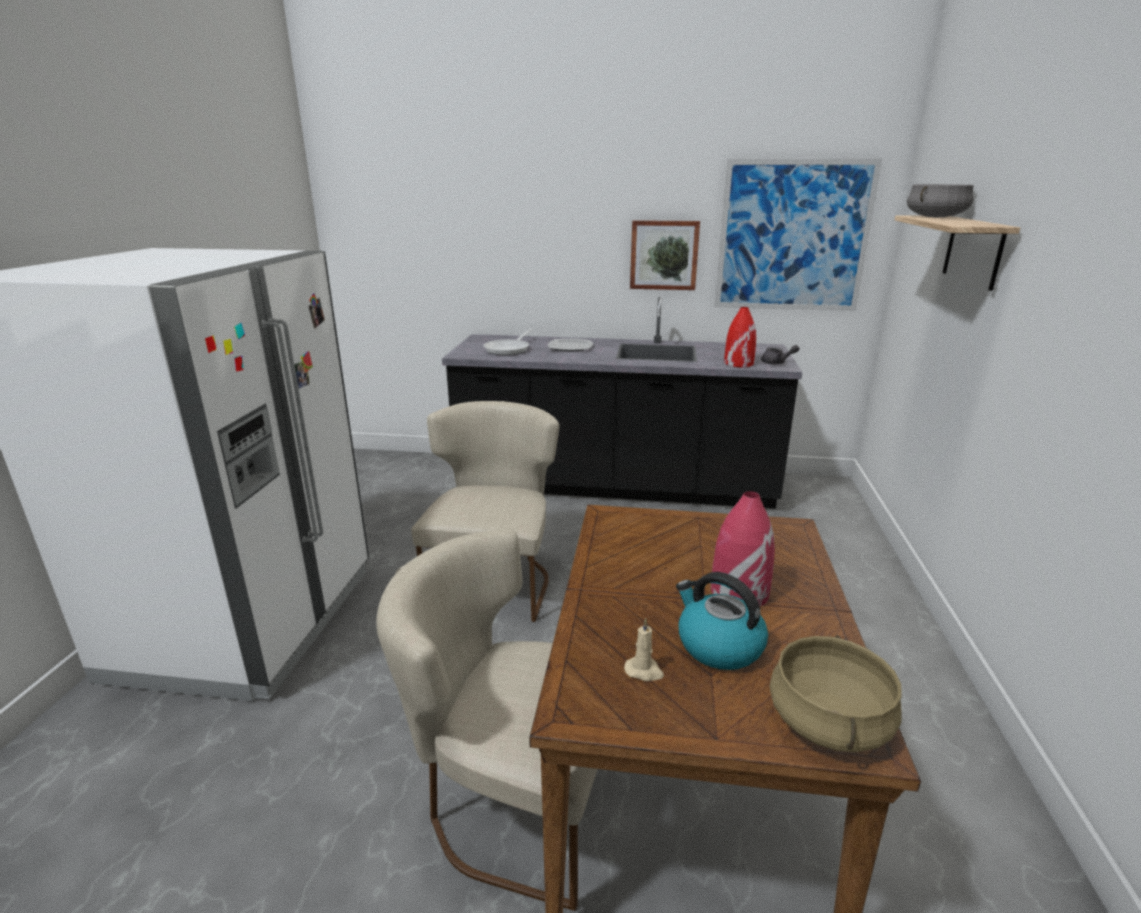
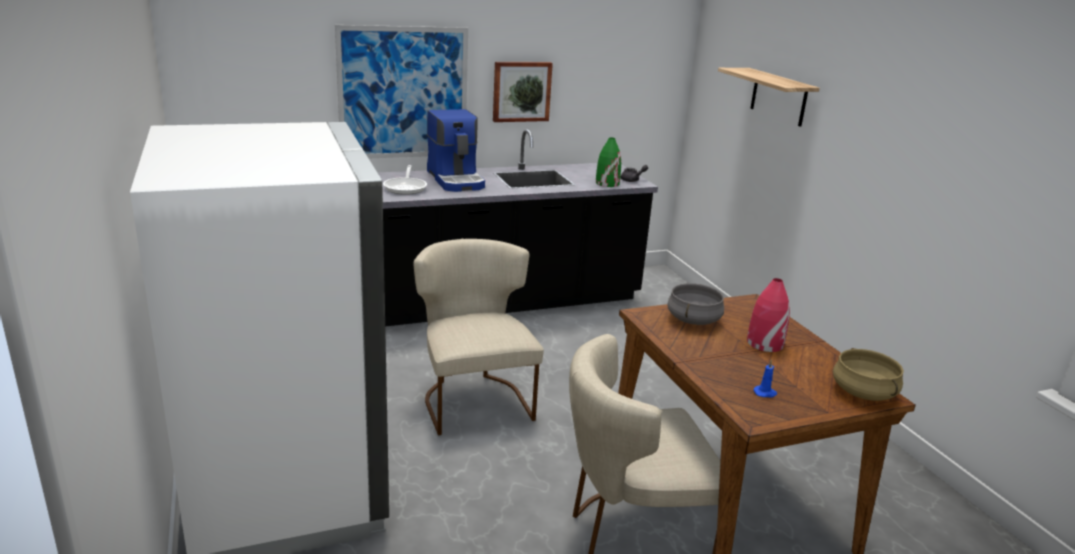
camera: 30 degrees left, 0 degrees up
plate [548,339,593,351] -> coffee machine [427,109,485,192]
beige candle [624,618,664,681] -> blue candle [754,359,777,397]
kettle [676,572,768,670] -> none
picture [714,158,882,311] -> picture moved to [335,25,468,158]
red vase [724,307,756,367] -> green vase [596,137,621,187]
grey cooking pot [907,184,974,217] -> grey cooking pot moved to [667,283,724,325]

